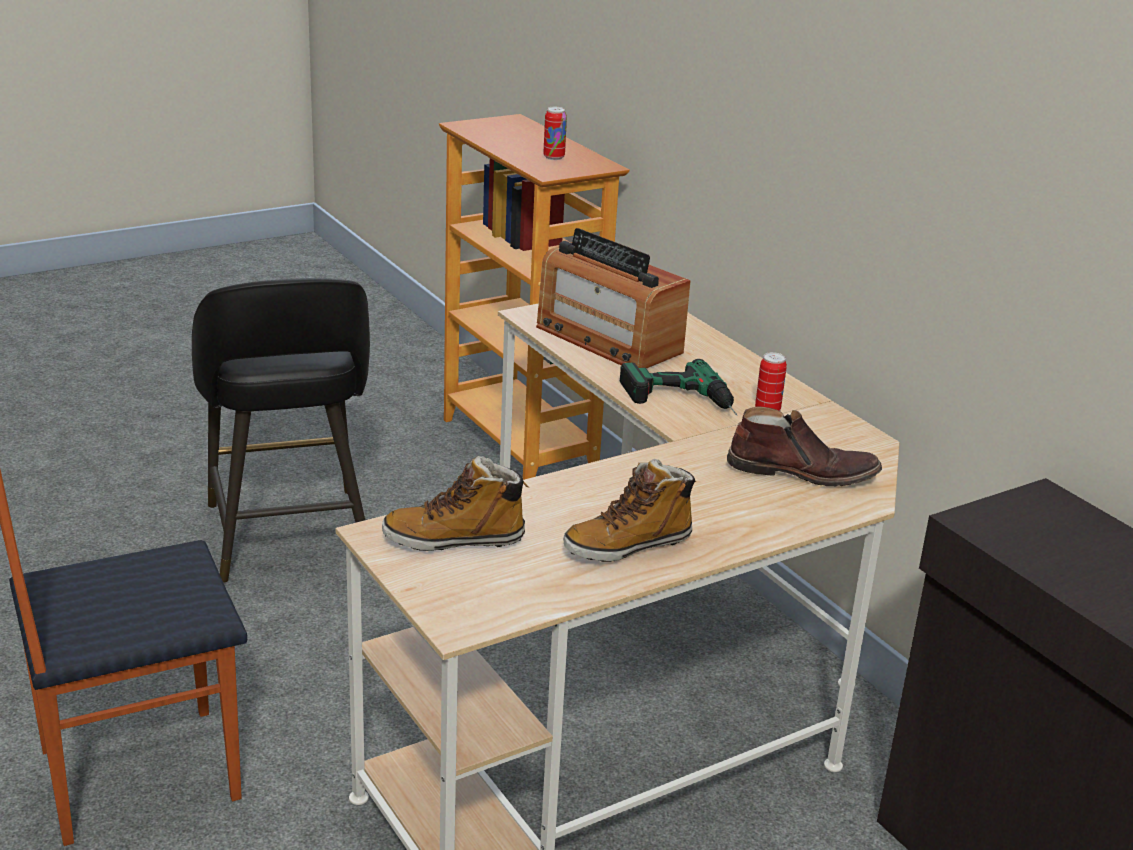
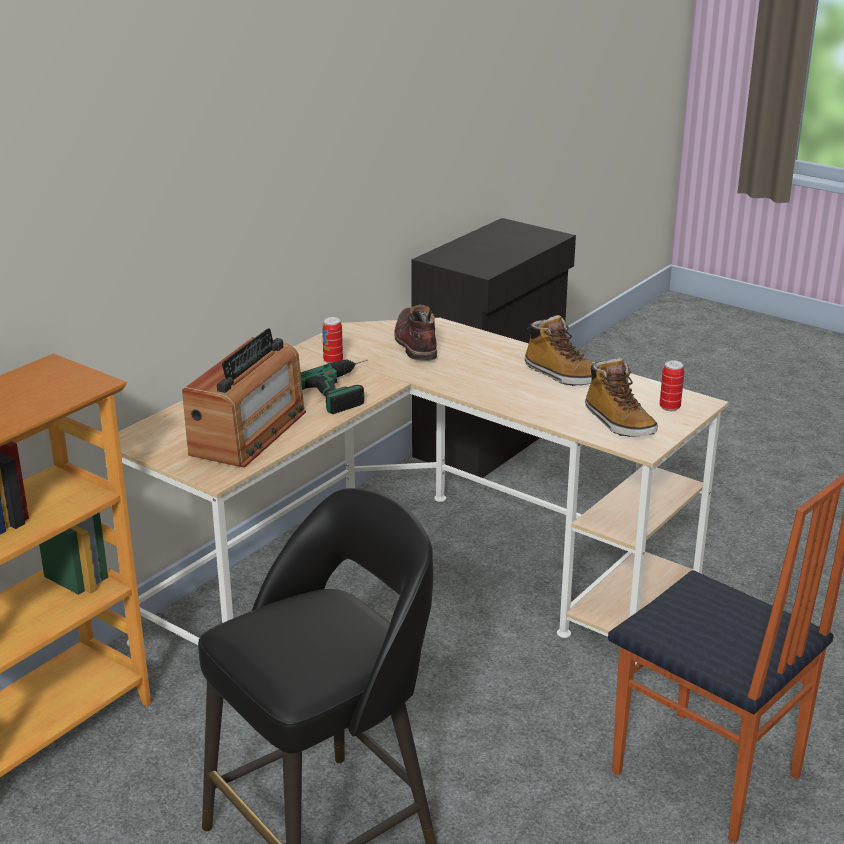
camera: 110 degrees left, 0 degrees up
can [543,107,567,160] -> can moved to [660,360,684,411]

